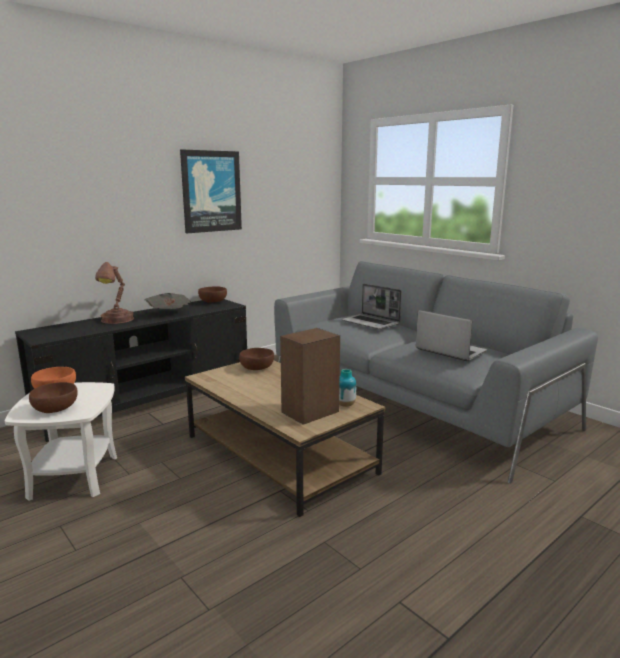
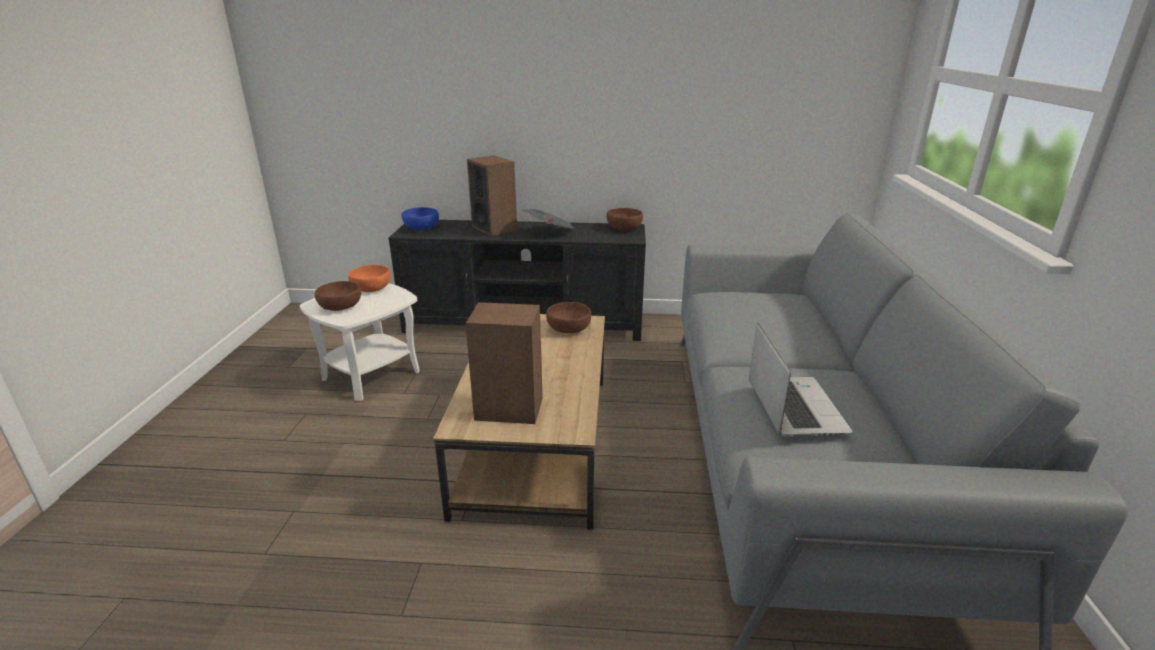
camera: 45 degrees right, 10 degrees up
brown table lamp [95,262,134,324] -> speaker [467,155,517,236]
picture [180,149,242,233] -> none
vase [339,369,356,407] -> none
laptop [342,284,402,330] -> none
none -> blue bowl [402,207,439,230]

